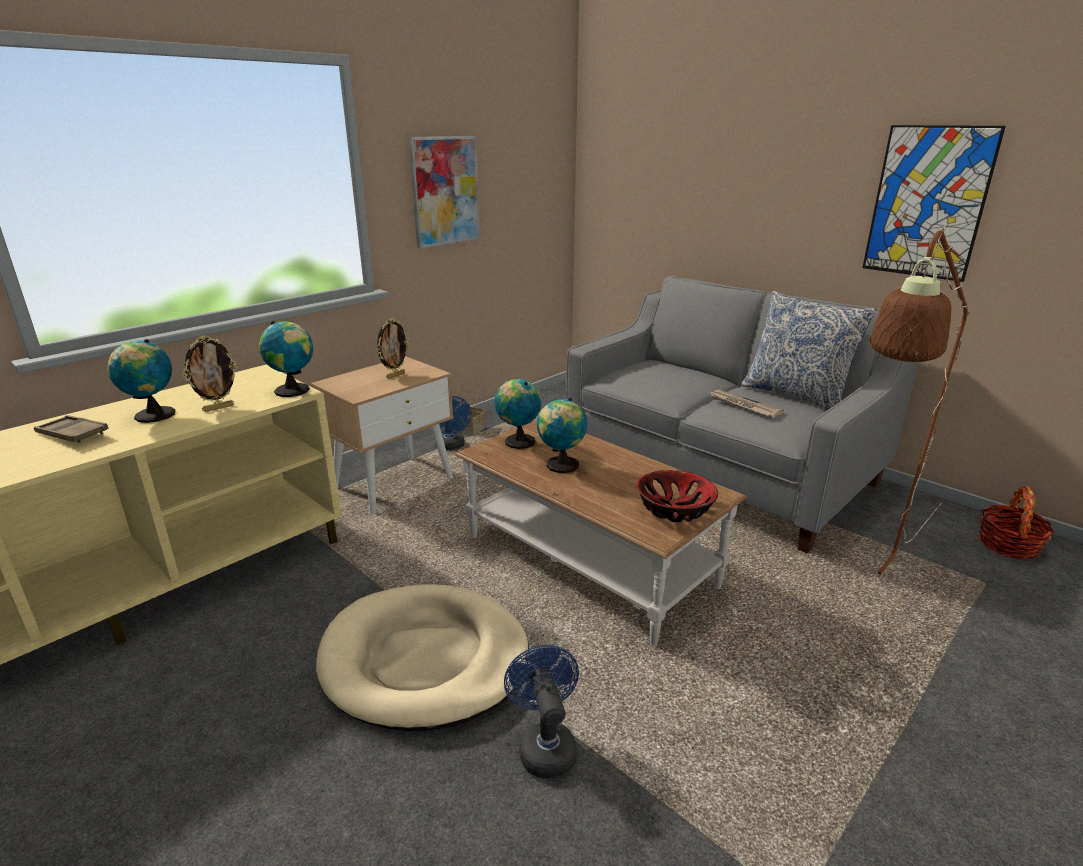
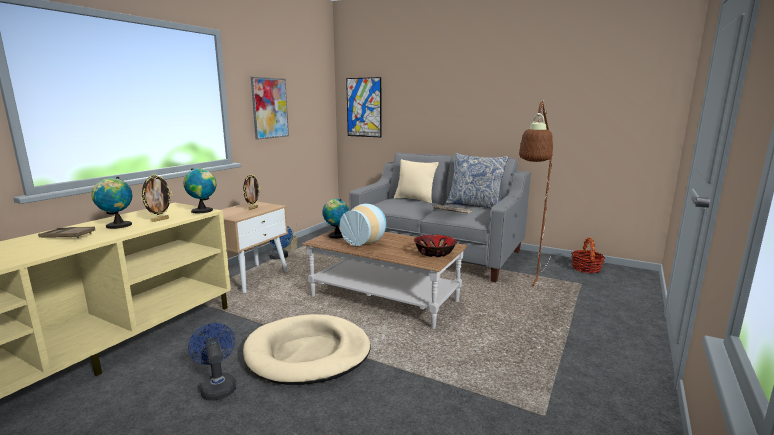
camera: 15 degrees left, 10 degrees down
blue fan [504,645,579,778] -> blue fan moved to [188,323,236,401]
globe [537,398,587,473] -> vase [340,204,386,246]
picture [862,125,1006,282] -> picture moved to [346,77,382,137]
none -> beige pillow [394,159,439,203]

